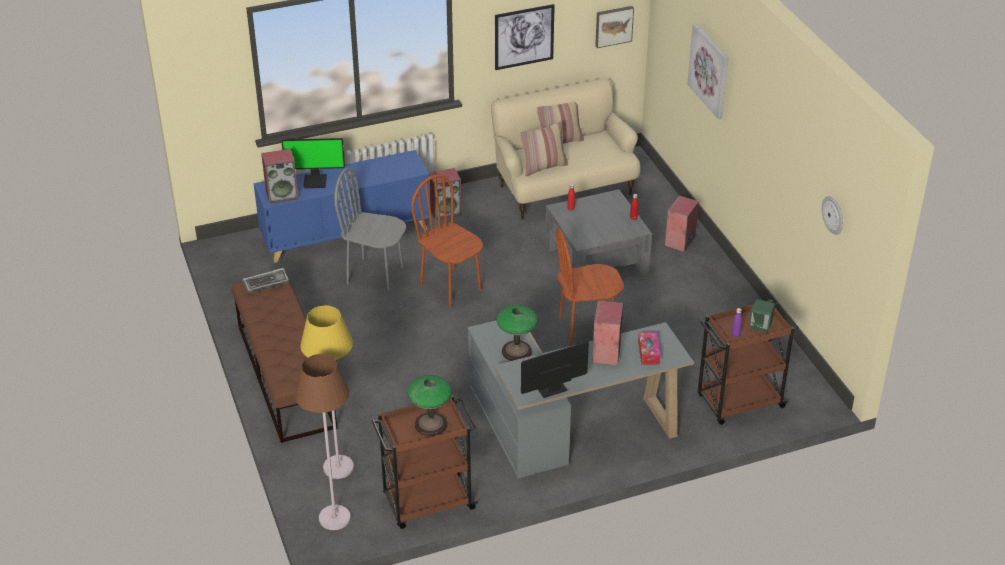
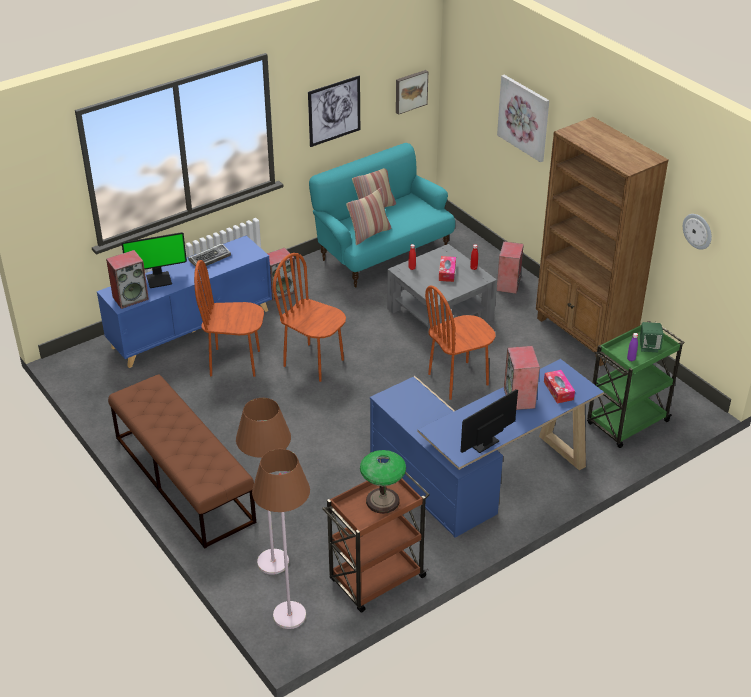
camera: 15 degrees left, 0 degrees up
keyboard [243,268,289,294] -> keyboard moved to [188,244,231,267]
yellow floor lamp [300,305,354,479] -> brown floor lamp [236,398,291,575]
grey chair [334,168,406,291] -> brown chair [194,260,264,377]
grey desk [467,320,694,479] -> blue desk [370,359,604,538]
beige sofa [491,78,640,220] -> turquoise sofa [309,143,455,288]
table lamp [497,305,538,361] -> none
brown cart [698,300,799,425] -> green cart [587,321,685,448]
none -> tissue box [439,256,456,282]
none -> brown bookcase [536,117,669,366]

